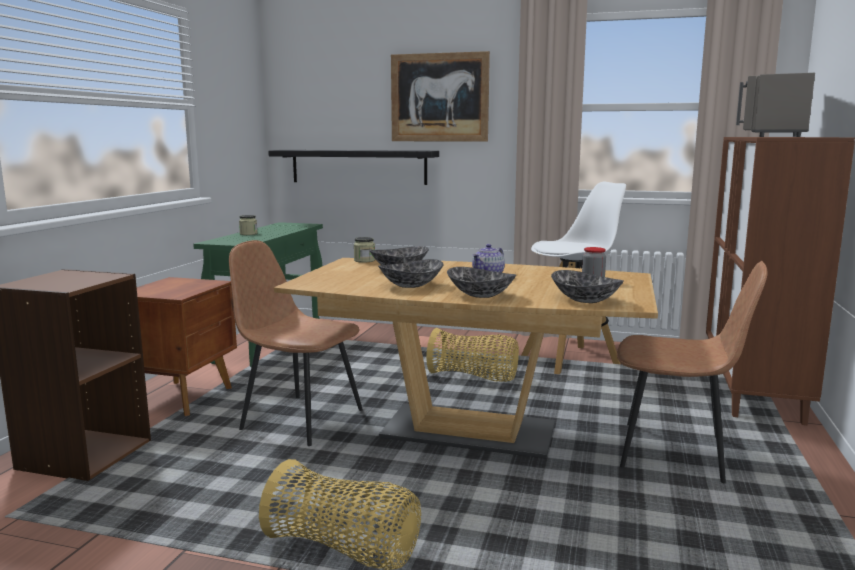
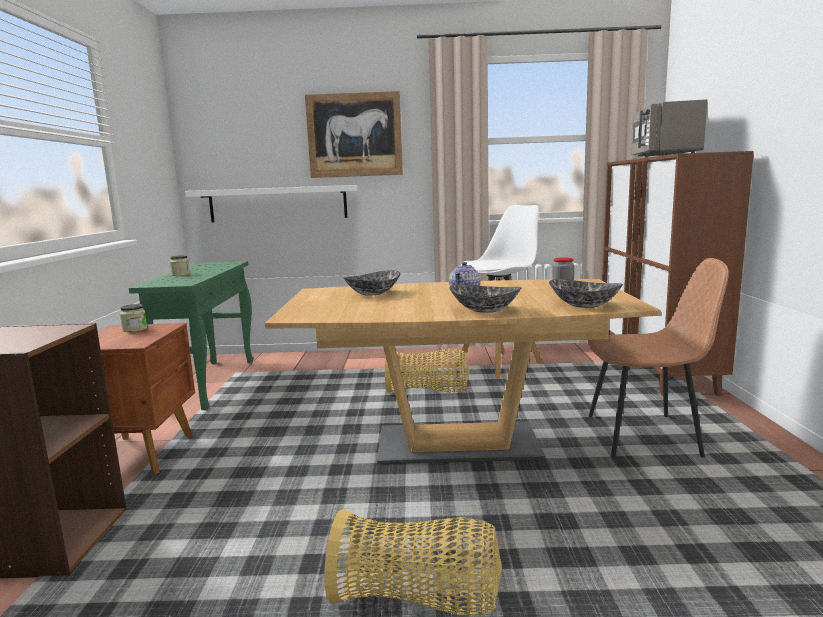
camera: 15 degrees left, 0 degrees up
brown chair [229,240,363,446] -> none
black shelf [268,150,439,185] -> white shelf [185,185,358,222]
jar [354,237,375,263] -> jar moved to [120,304,147,332]
bowl [378,259,444,288] -> none

